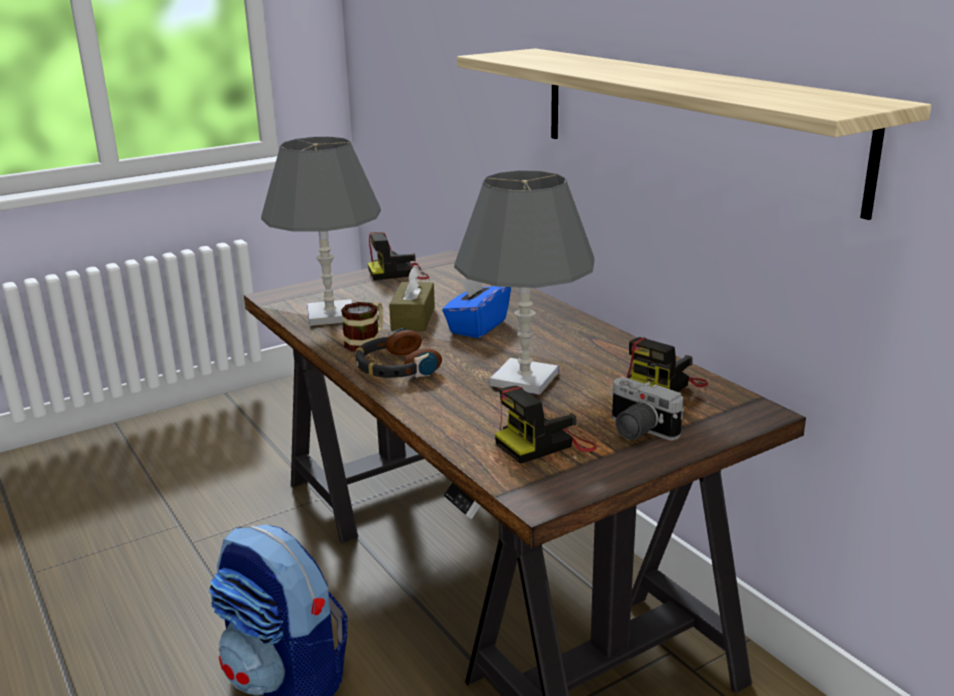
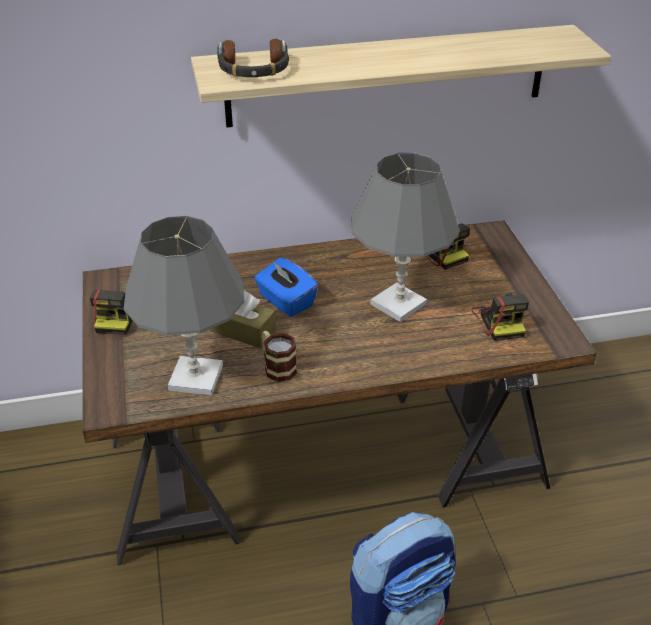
camera: 70 degrees left, 15 degrees up
headphones [355,328,442,378] -> headphones moved to [217,39,289,77]
camera [609,377,684,440] -> none

